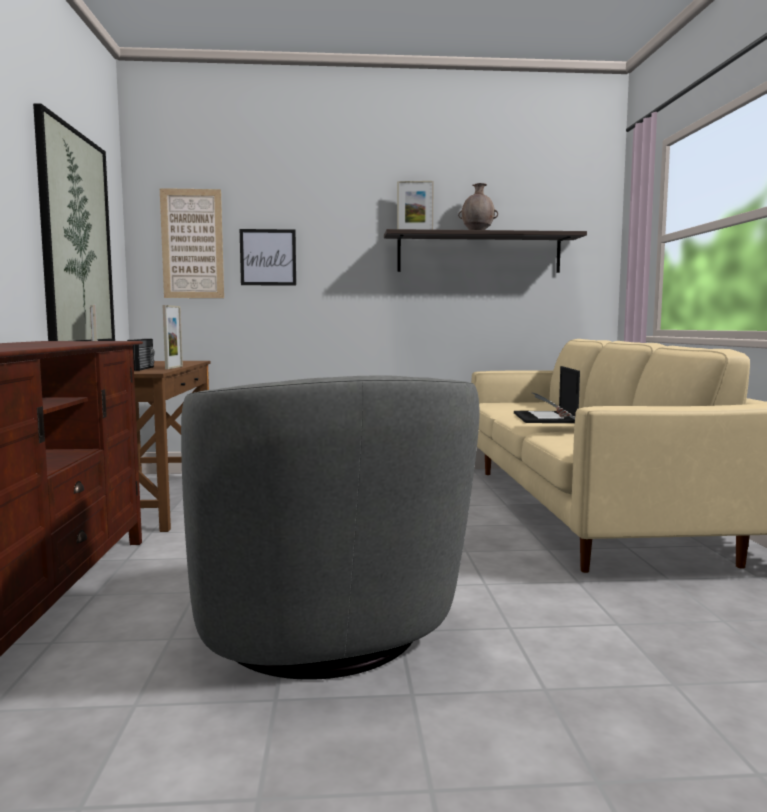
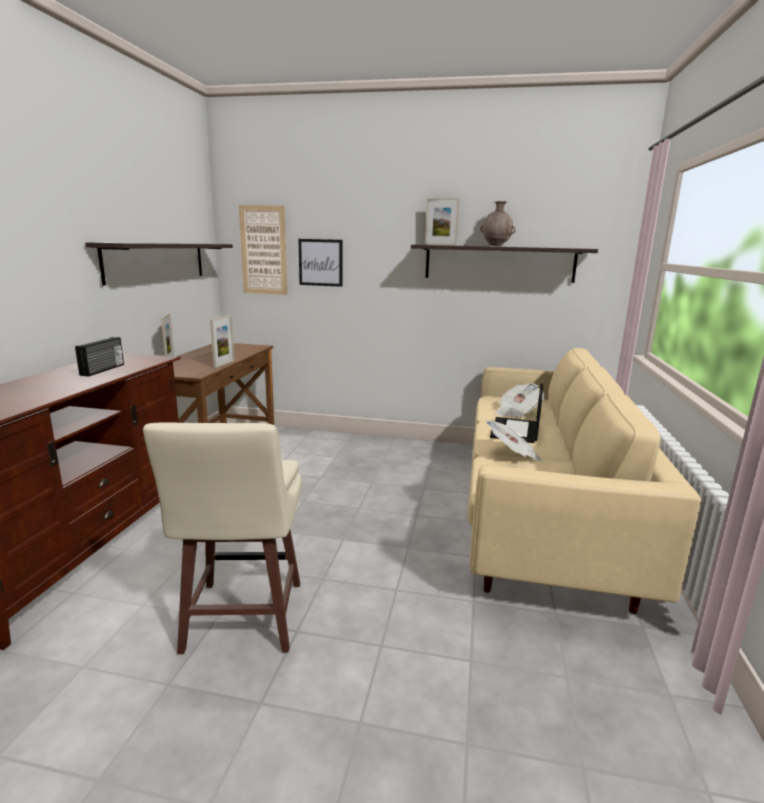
camera: 15 degrees right, 10 degrees up
picture [33,103,115,341] -> shelf [85,242,233,285]
radio [127,339,155,371] -> radio moved to [75,337,124,376]
grey armchair [181,375,480,680] -> beige stool [143,422,302,654]
none -> newspaper [495,383,545,418]

